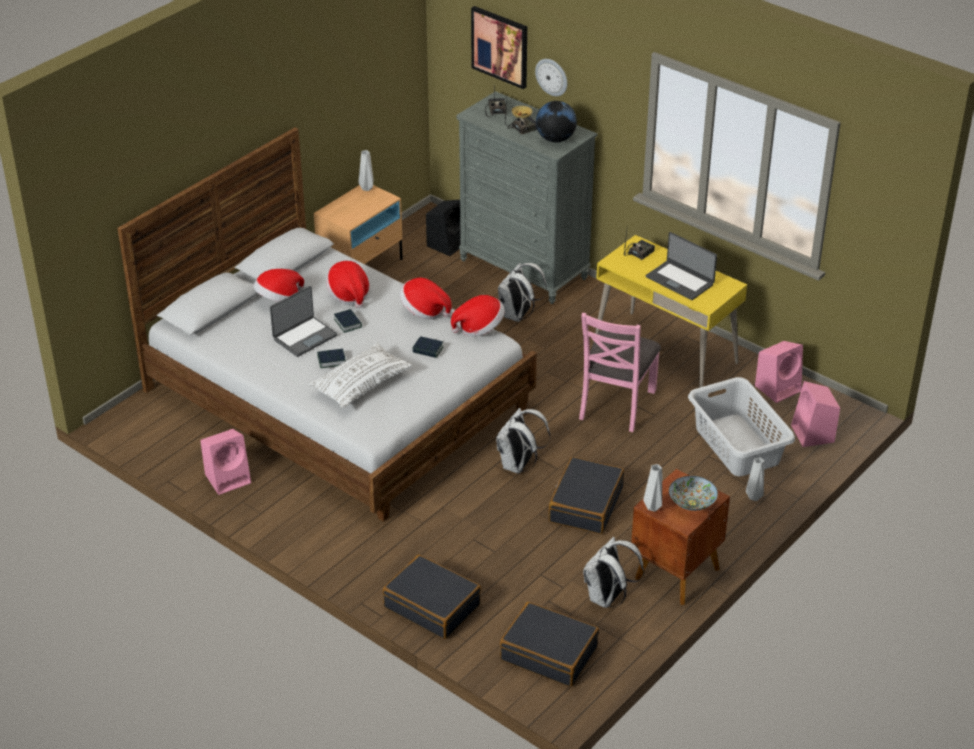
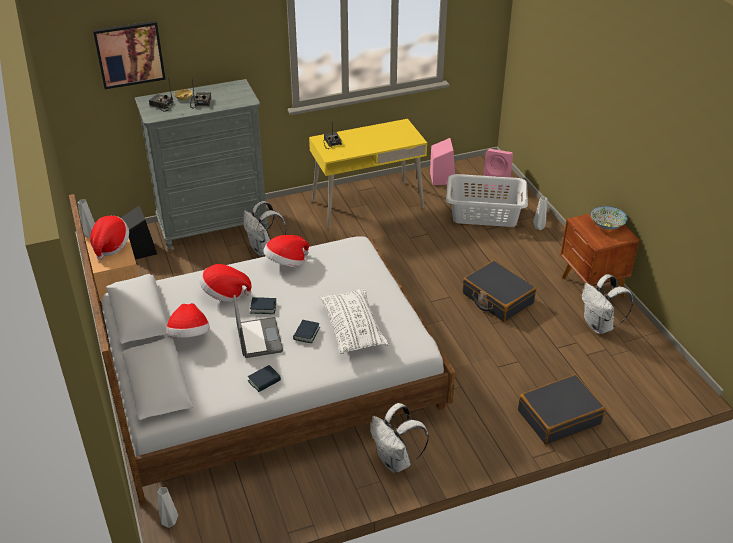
camera: 60 degrees left, 0 degrees up
pink speaker [201,429,251,495] -> none
book [412,336,444,358] -> book moved to [248,365,281,392]
hat [451,295,505,337] -> hat moved to [90,216,129,260]
white backpack [496,408,550,473] -> white backpack moved to [371,403,429,473]
black suitcase [500,602,599,687] -> none
wall clock [535,59,567,96] -> none
globe [536,101,577,142] -> none
pink chair [579,313,661,432] -> none
grey vase [643,464,662,512] -> grey vase moved to [157,487,178,528]
laptop [646,232,717,300] -> none

